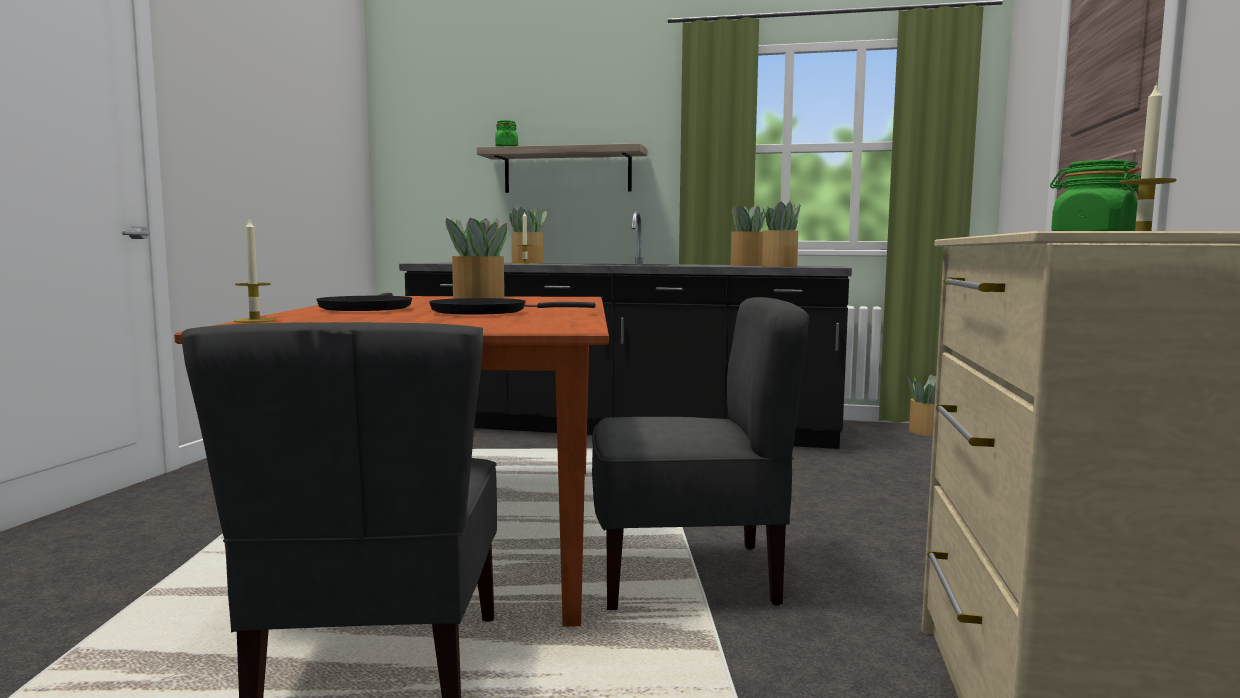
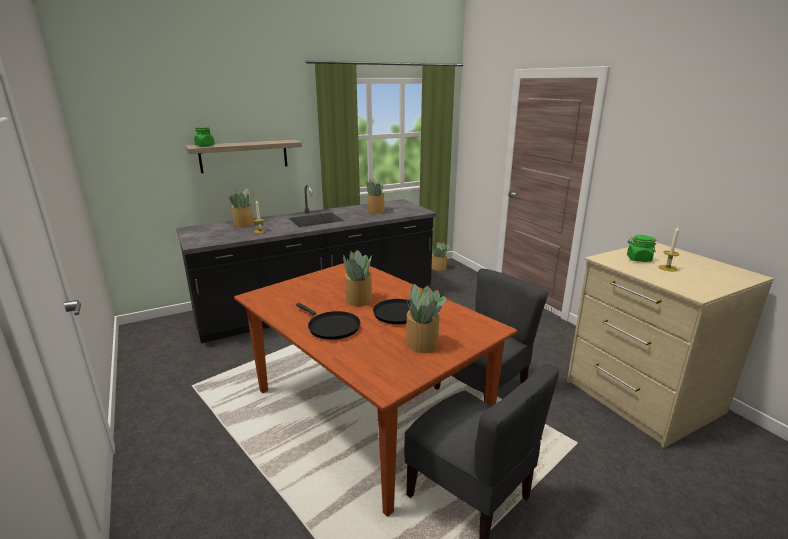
camera: 40 degrees left, 15 degrees up
candle [234,217,276,323] -> none
potted plant [762,201,800,267] -> potted plant moved to [404,284,446,353]

